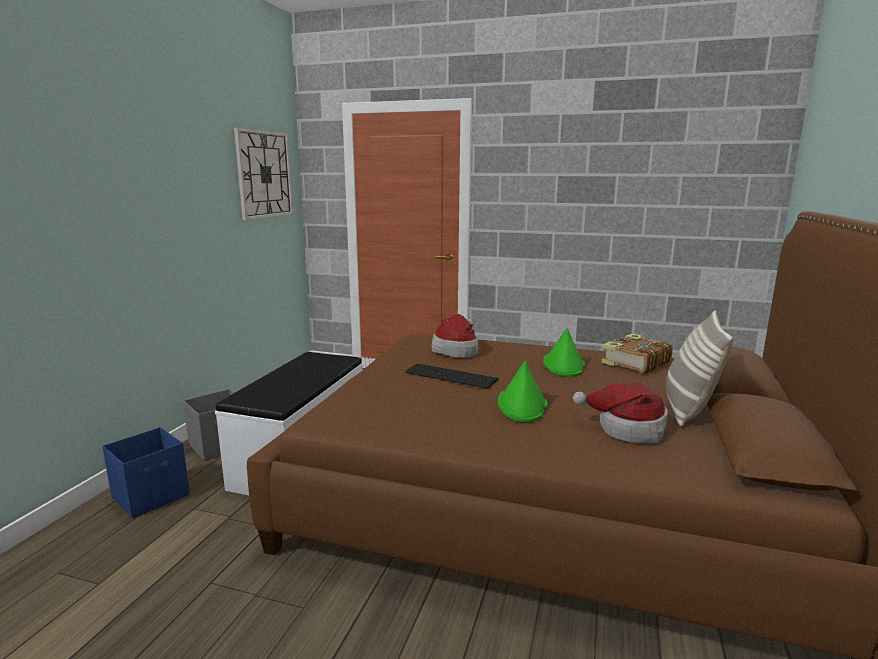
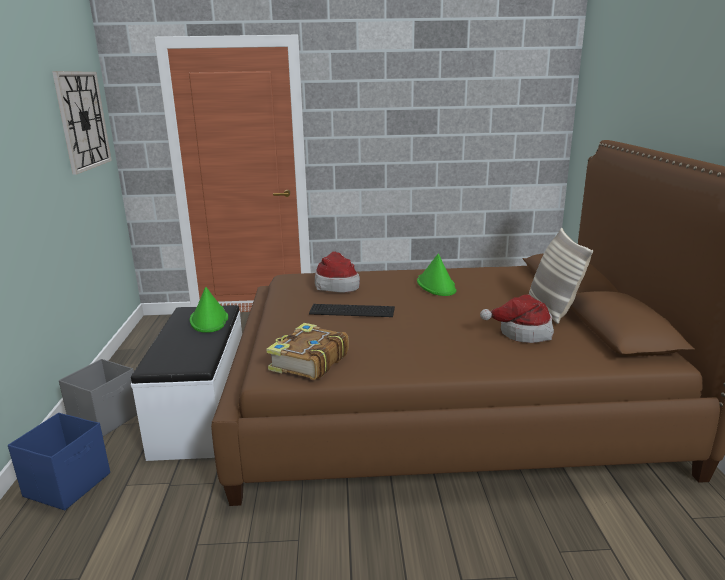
camera: 20 degrees left, 5 degrees up
green hat [497,361,547,422] -> green hat moved to [190,287,228,333]
book [602,334,673,373] -> book moved to [266,323,349,380]

